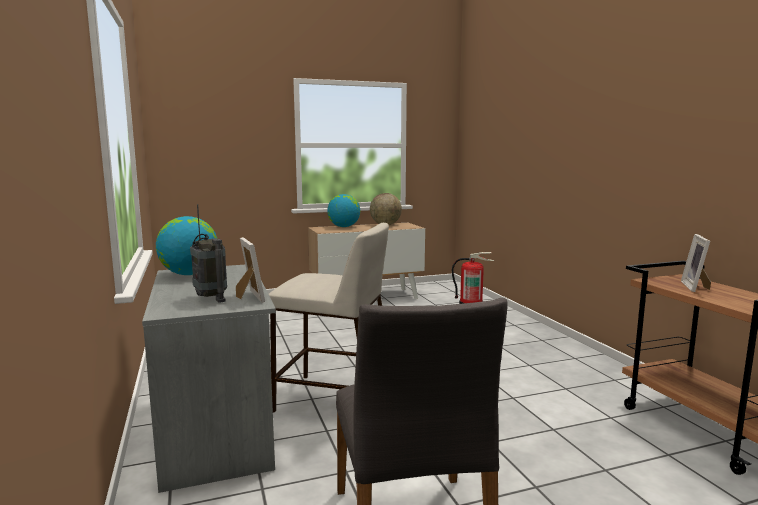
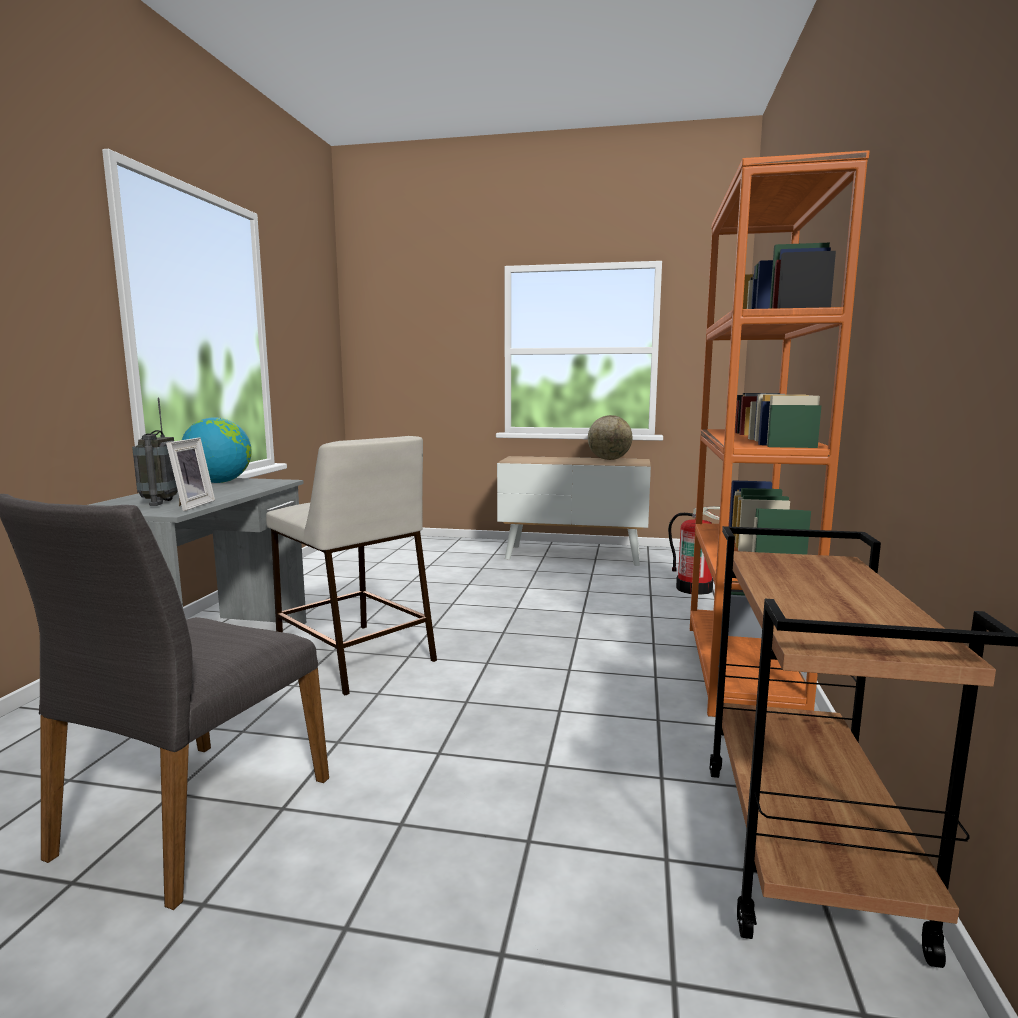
camera: 30 degrees right, 0 degrees up
globe [327,194,360,227] -> none
picture frame [681,234,711,292] -> none
none -> orange bookcase [690,150,870,717]

